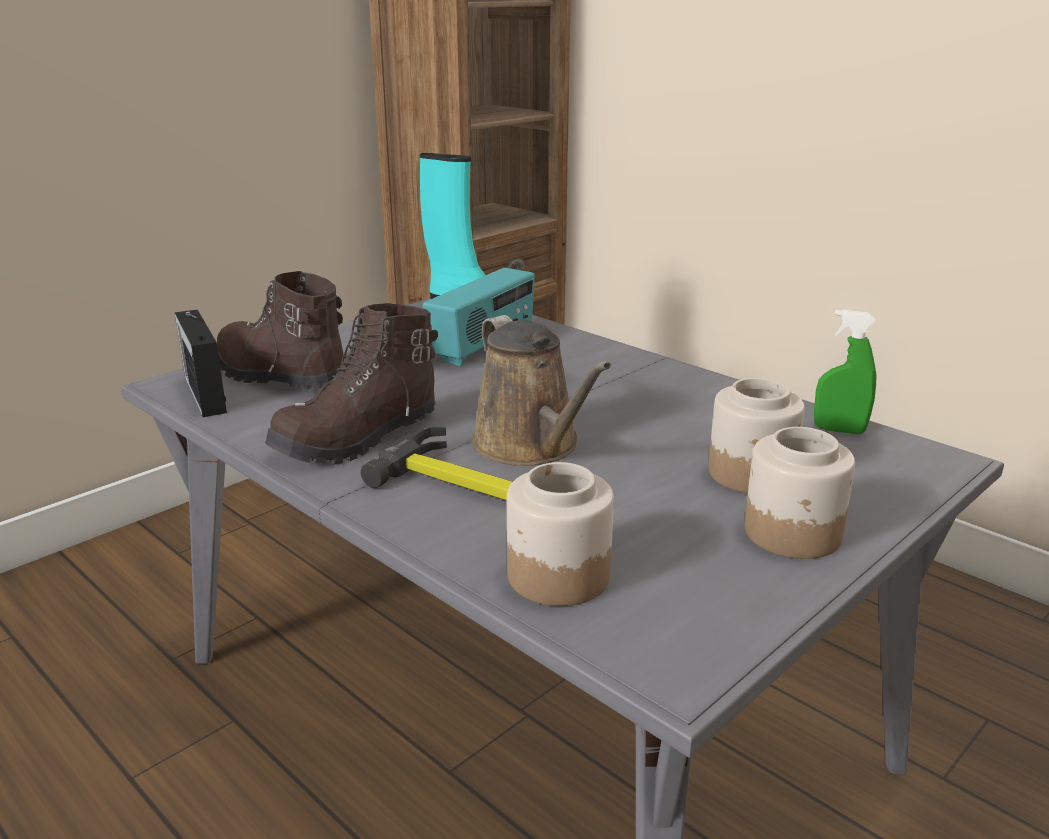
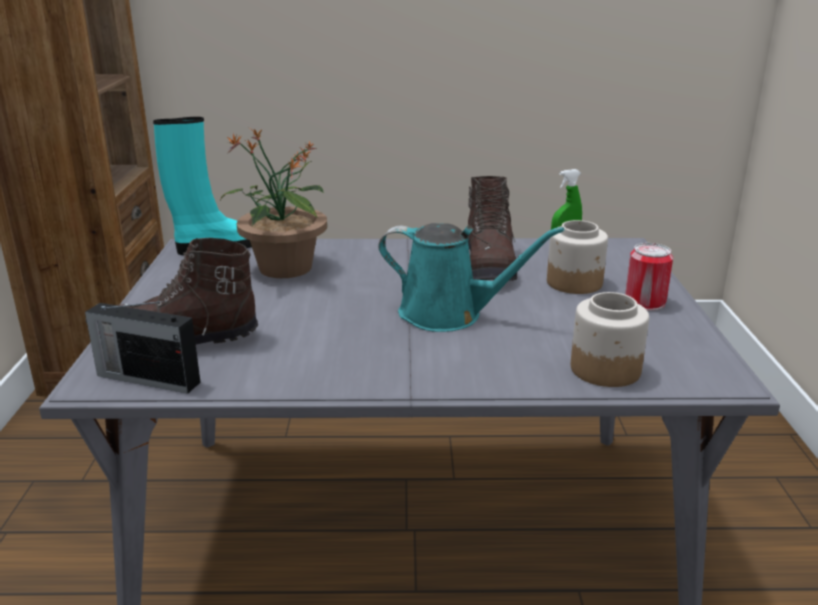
camera: 45 degrees left, 0 degrees up
brown boot [265,303,438,465] -> brown boot moved to [468,176,517,281]
hammer [361,427,512,500] -> none
radio [423,268,535,366] -> potted plant [220,129,327,278]
brown watering can [472,315,612,466] -> turquoise watering can [378,223,564,332]
jar [745,427,855,559] -> can [625,243,673,311]

